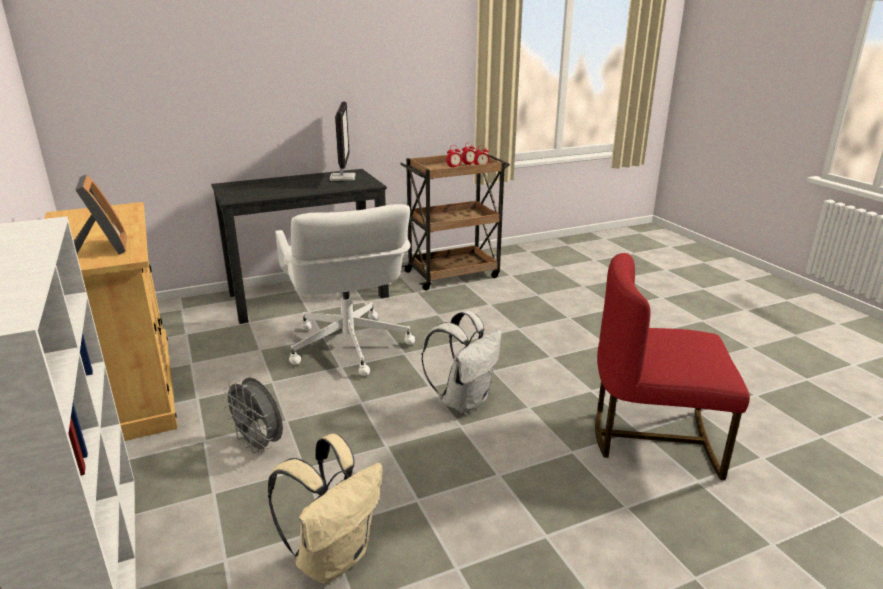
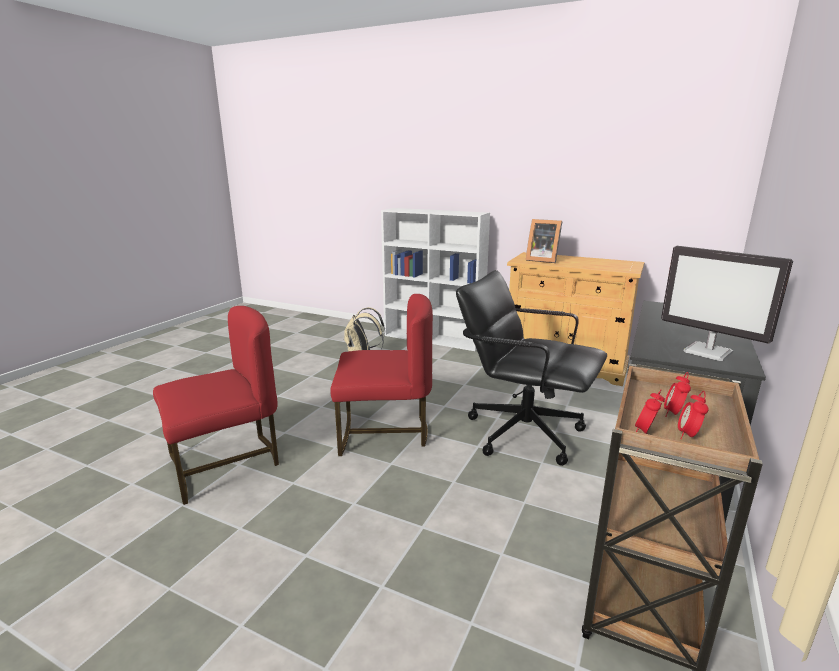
camera: 140 degrees right, 5 degrees down
grey fan [222,377,283,455] -> none
white office chair [275,204,415,376] -> black office chair [456,270,607,466]
white backpack [421,311,502,414] -> red chair [330,294,433,456]

